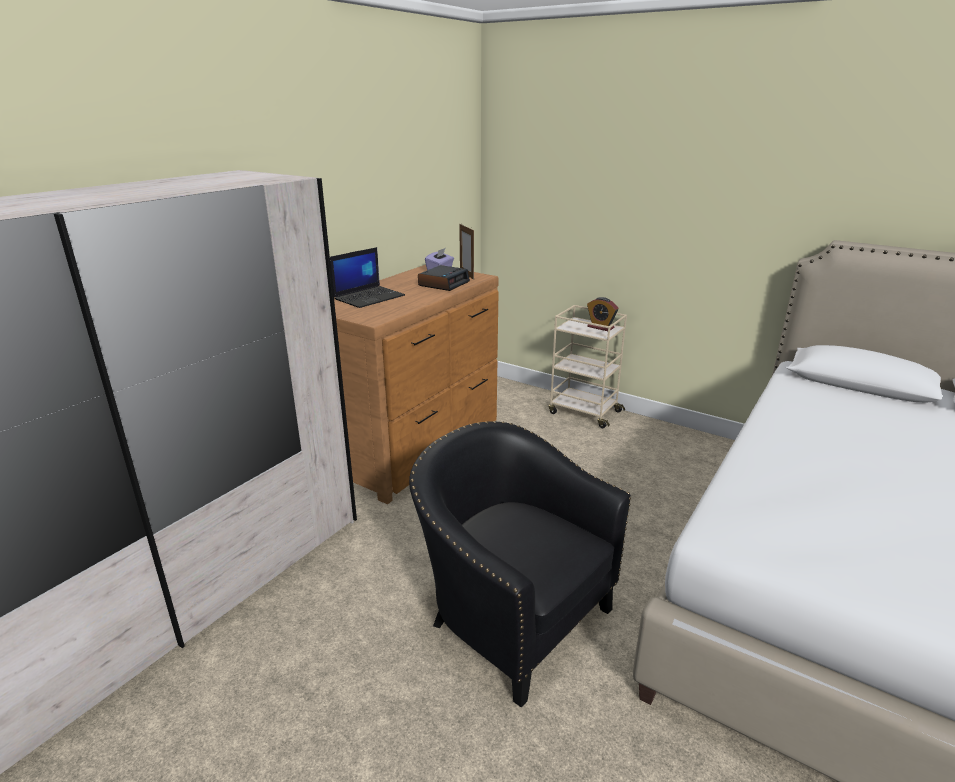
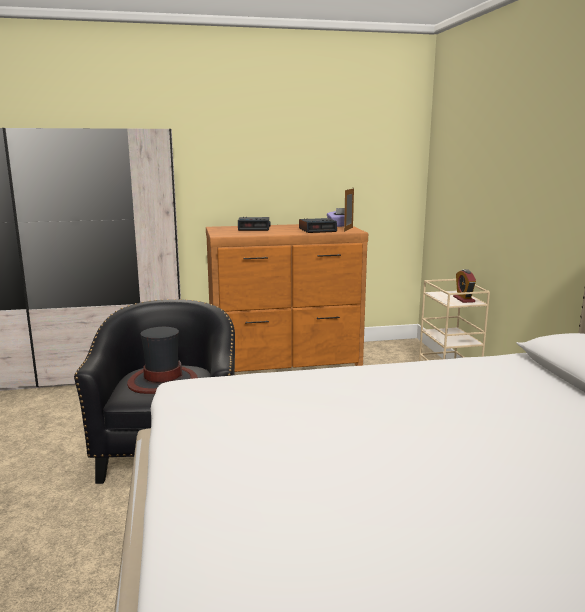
camera: 45 degrees right, 10 degrees down
laptop [330,247,405,308] -> alarm clock [238,217,271,231]
none -> hat [127,327,198,394]

